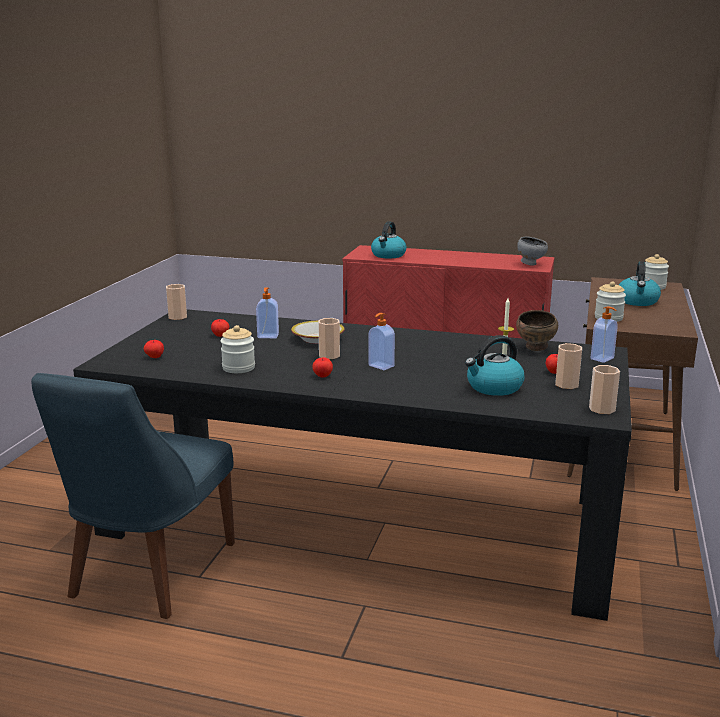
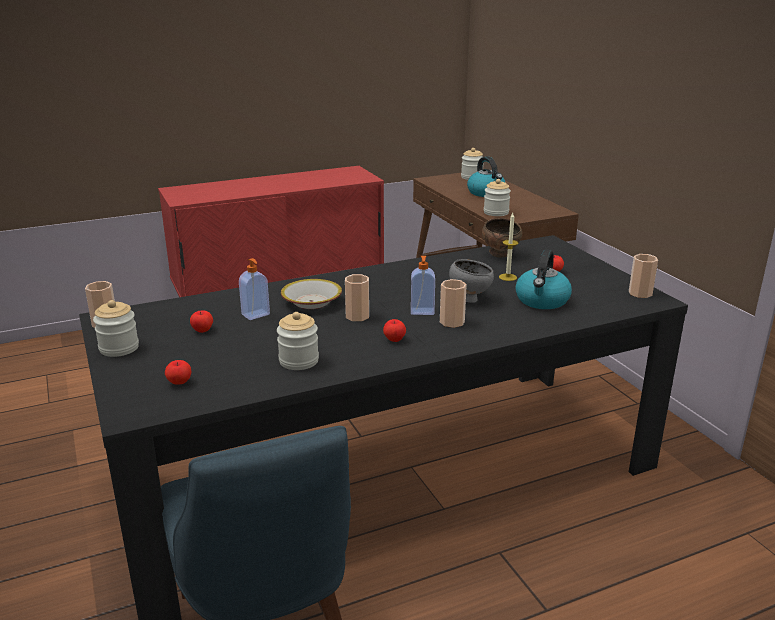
camera: 40 degrees left, 5 degrees up
kettle [371,221,407,259] -> none
grey bowl [517,237,548,266] -> grey bowl moved to [449,259,494,303]
cup [555,343,582,389] -> cup moved to [440,279,467,328]
soap dispenser [591,306,618,363] -> none
none -> jar [93,300,139,357]

